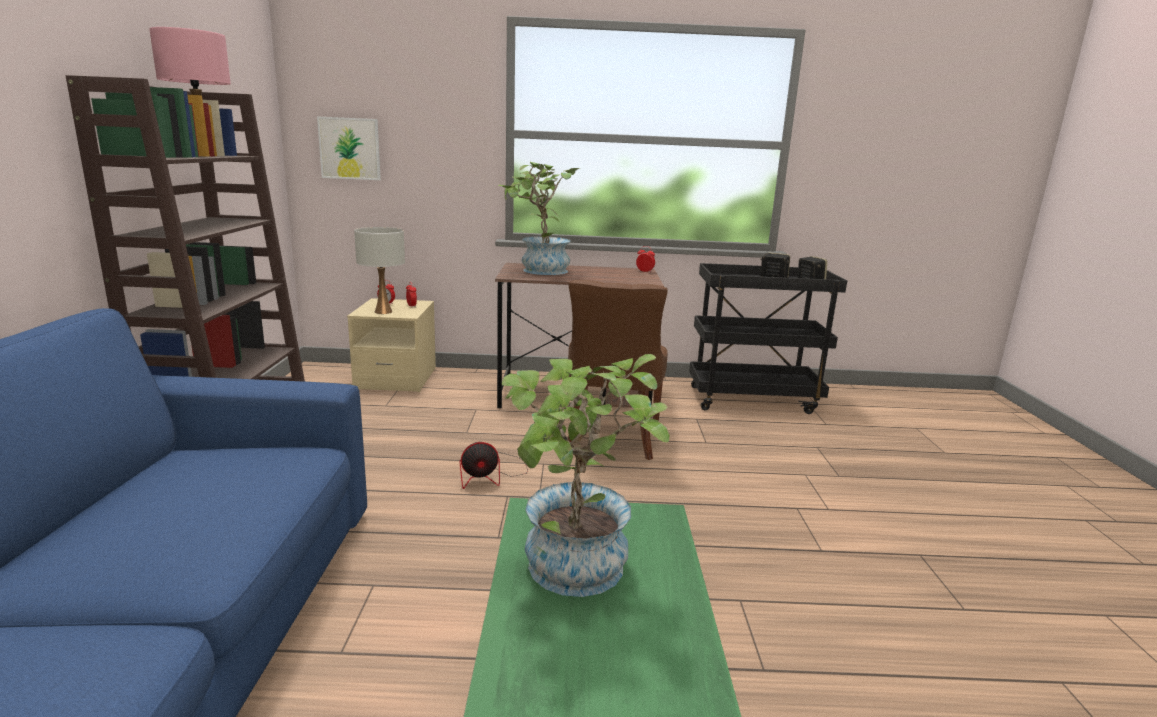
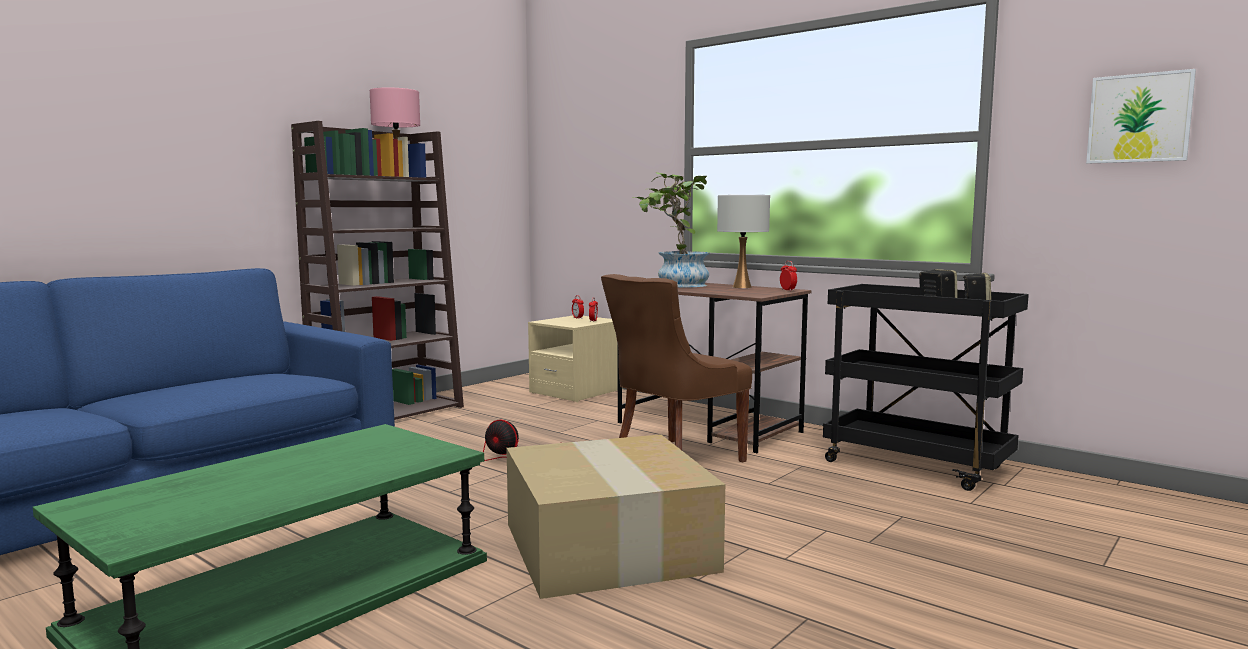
camera: 40 degrees right, 10 degrees down
picture [317,116,381,180] -> picture moved to [1086,69,1196,164]
white table lamp [354,227,405,314] -> white table lamp moved to [717,195,770,288]
potted plant [501,354,669,597] -> none
none -> cardboard box [506,434,725,599]

